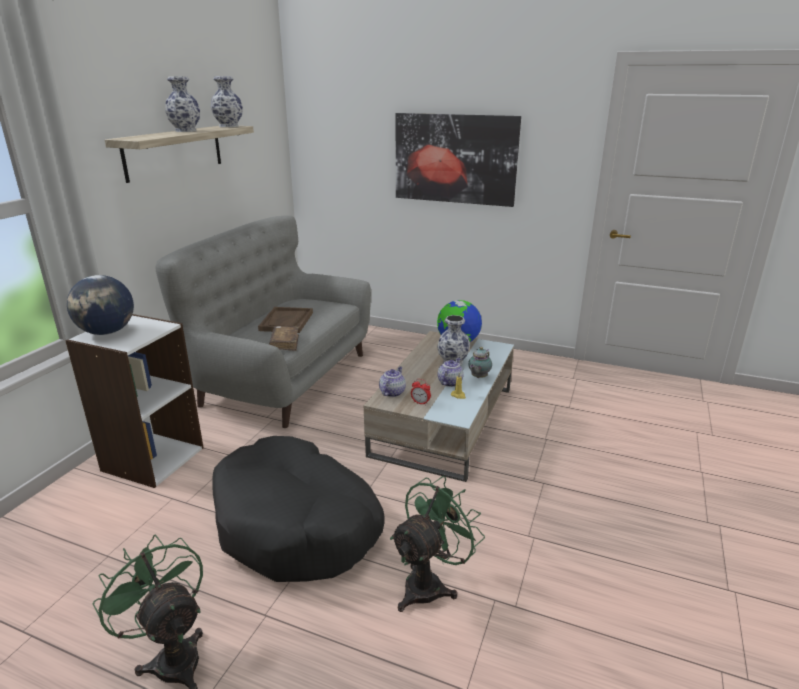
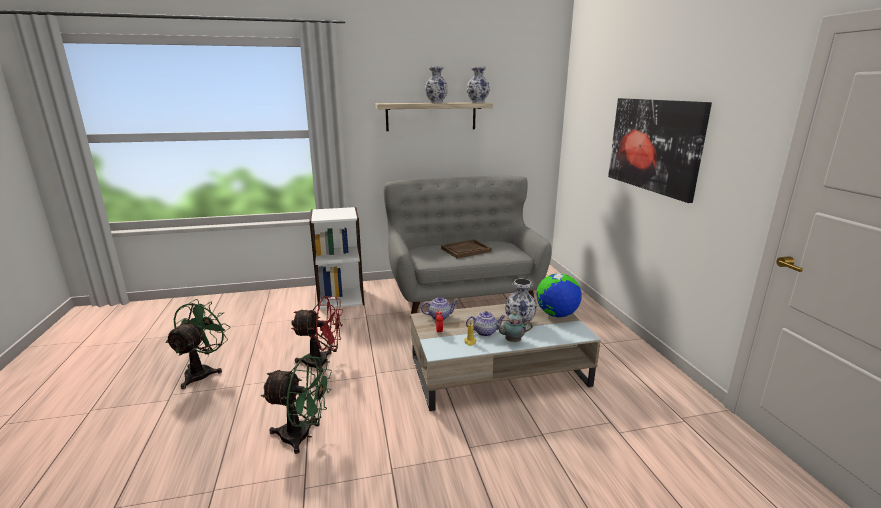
camera: 55 degrees right, 5 degrees down
globe [67,275,134,335] -> none
black dog bed [212,436,384,582] -> red fan [291,296,343,373]
brown book [269,326,299,351] -> none

